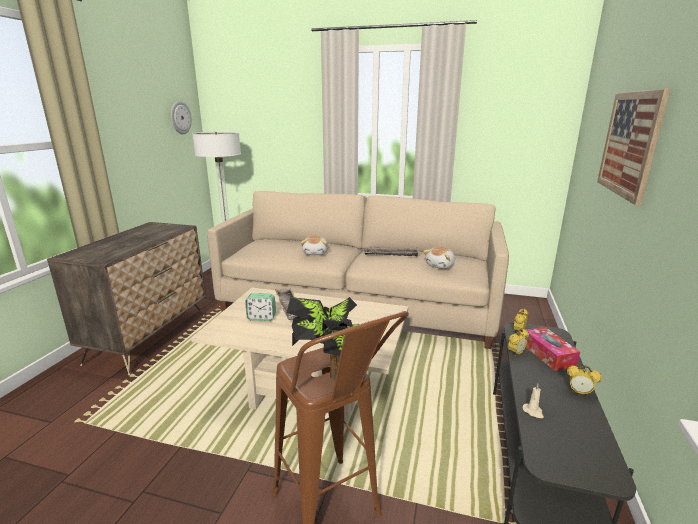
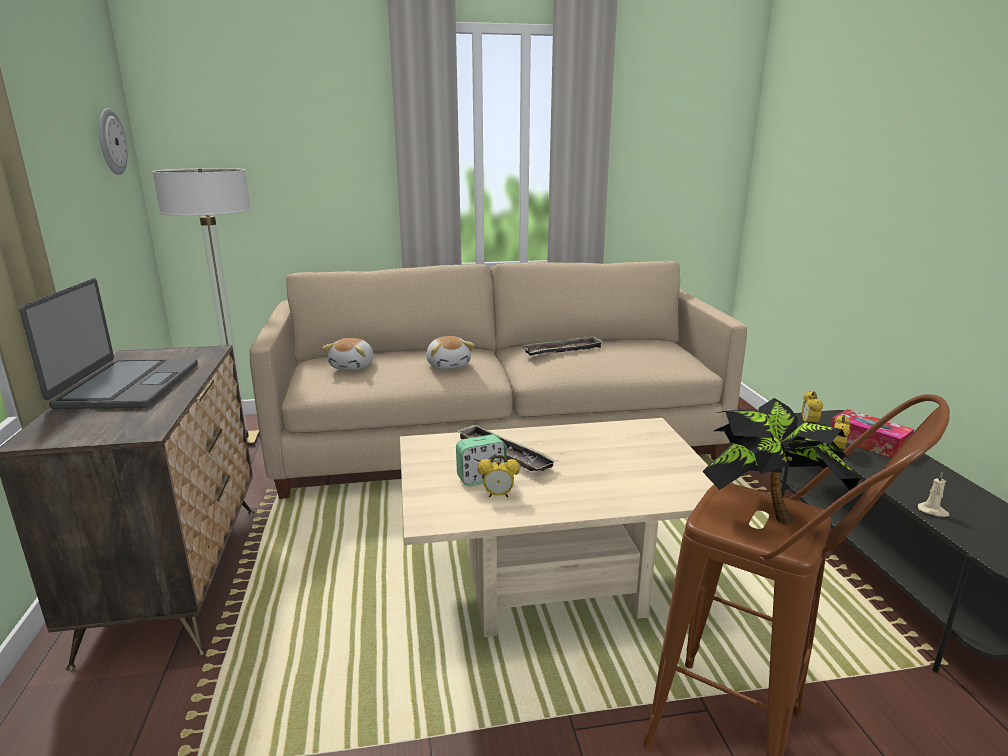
camera: 25 degrees left, 0 degrees up
plush toy [423,247,455,269] -> plush toy moved to [322,338,374,370]
alarm clock [567,365,602,396] -> alarm clock moved to [477,455,520,497]
picture [597,89,670,206] -> none
none -> laptop [19,278,198,409]

